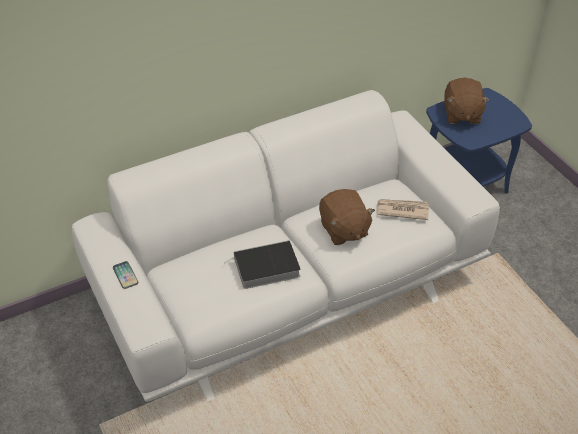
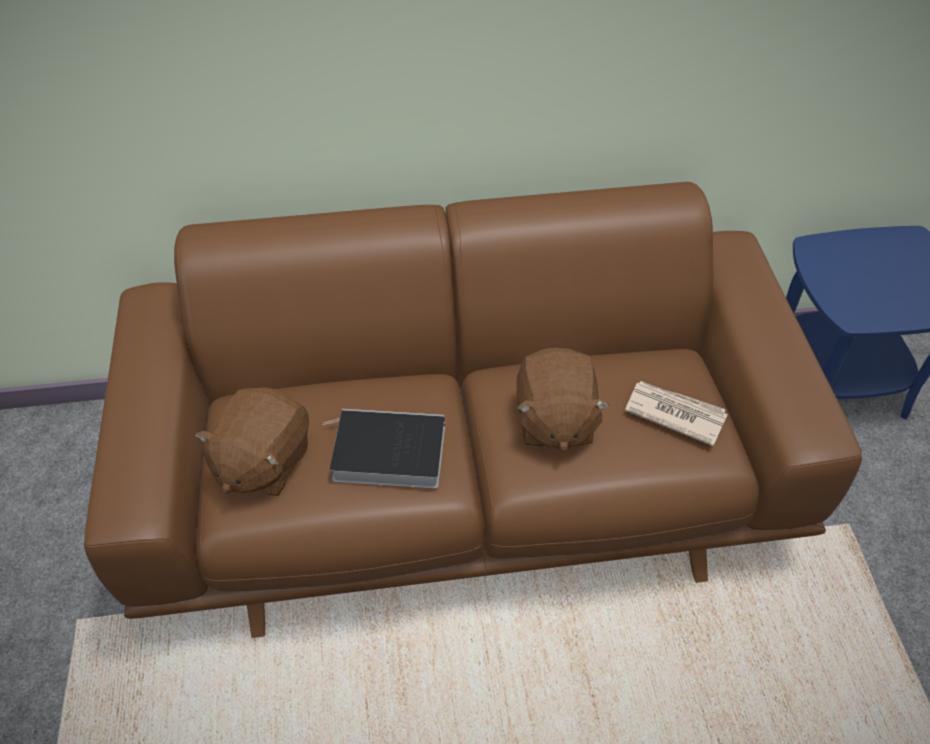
camera: 20 degrees right, 5 degrees up
white sofa [72,90,500,402] -> brown sofa [84,182,862,638]
phone [113,261,138,289] -> none
brown plush toy [445,78,490,124] -> brown plush toy moved to [195,387,309,496]

